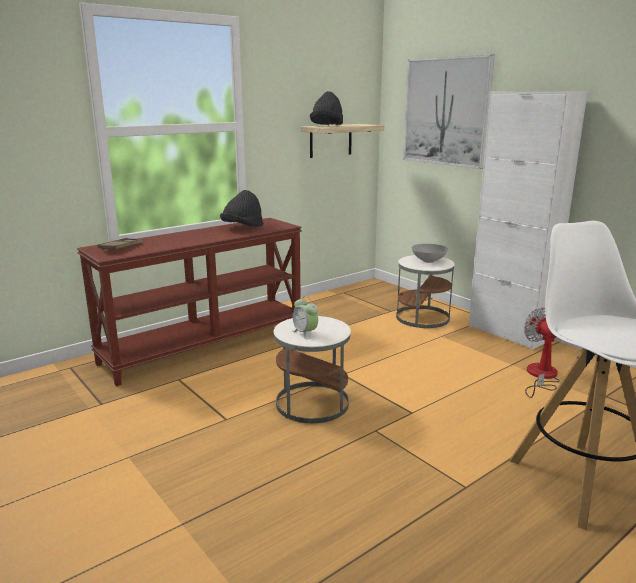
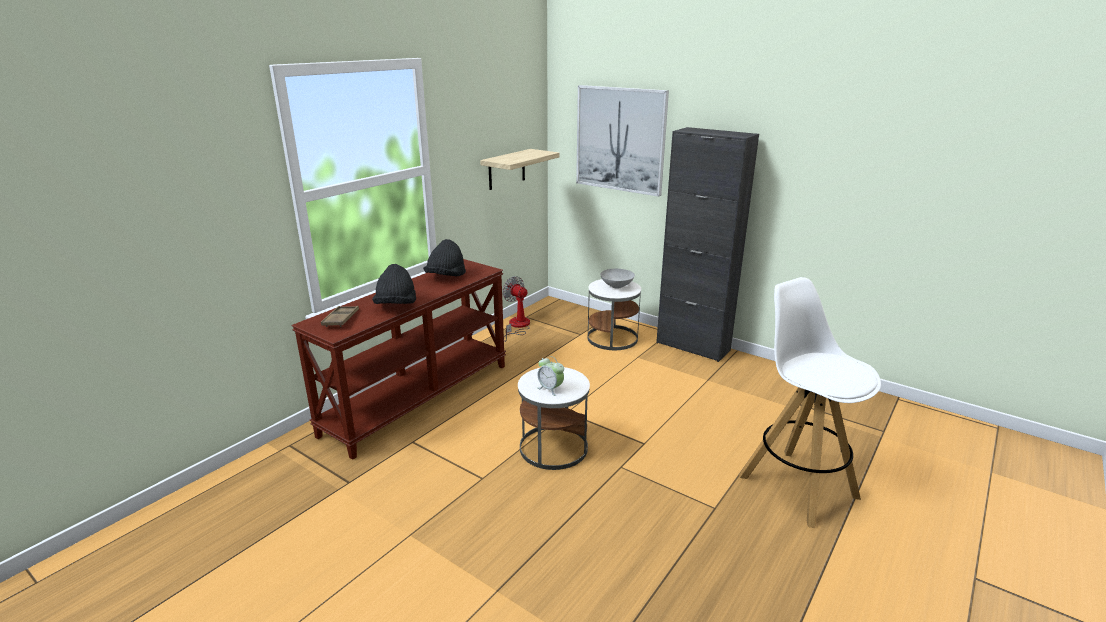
camera: 15 degrees left, 5 degrees up
black hat [310,91,343,125] -> black hat moved to [372,264,416,304]
white cabinet [468,92,588,350] -> black cabinet [656,127,759,362]
fan [524,307,560,398] -> fan moved to [503,276,530,342]

